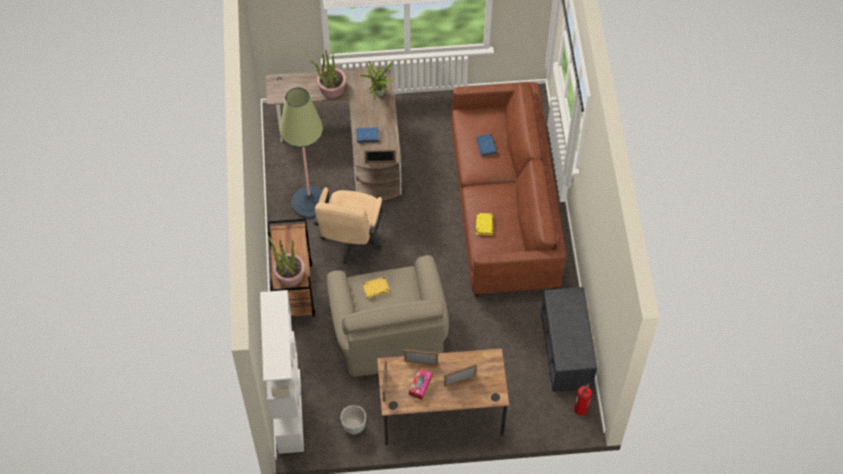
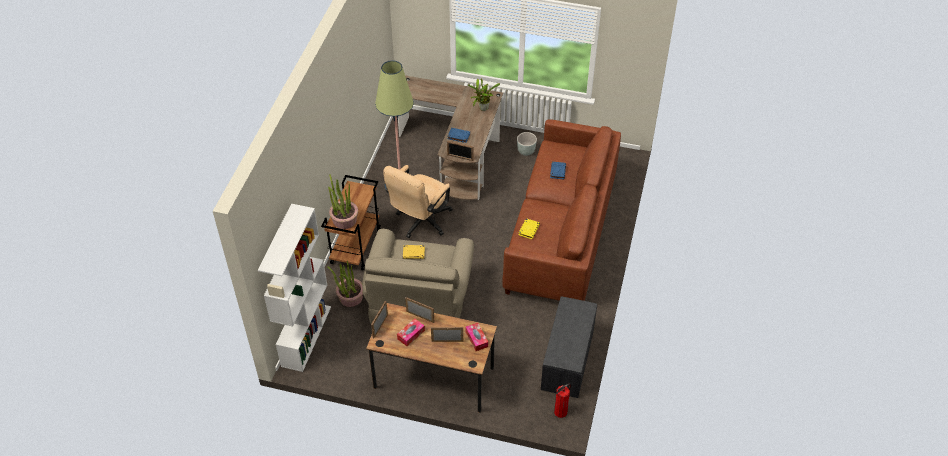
camera: 20 degrees right, 10 degrees down
potted plant [311,50,347,98] -> potted plant moved to [327,260,363,307]
grey planter [341,405,366,434] -> grey planter moved to [517,132,537,156]
none -> tissue box [466,323,488,351]

